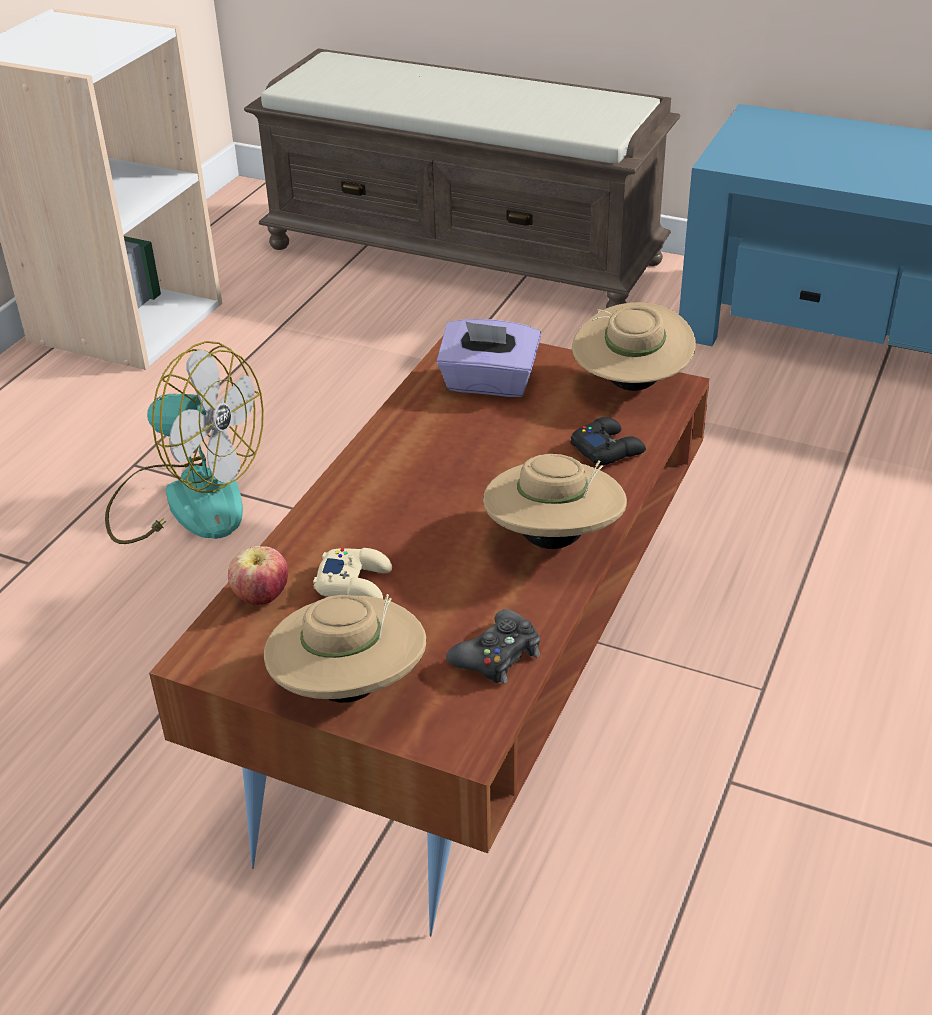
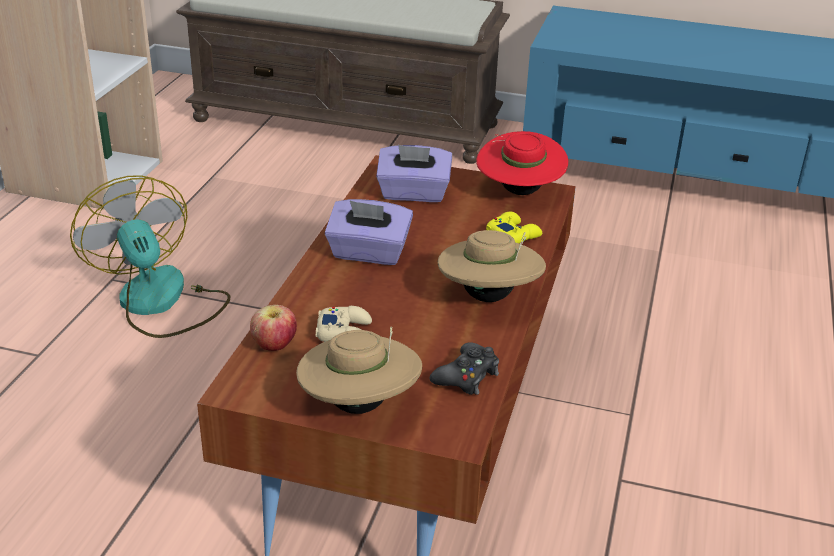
camera: 10 degrees left, 5 degrees down
fan [105,341,264,544] -> fan turned 135 degrees counterclockwise [70,175,231,338]
black game controller [570,417,646,465] -> yellow game controller [486,211,542,243]
beige hat [572,302,696,391] -> red hat [476,131,568,195]
none -> purple tissue box [325,199,413,265]

